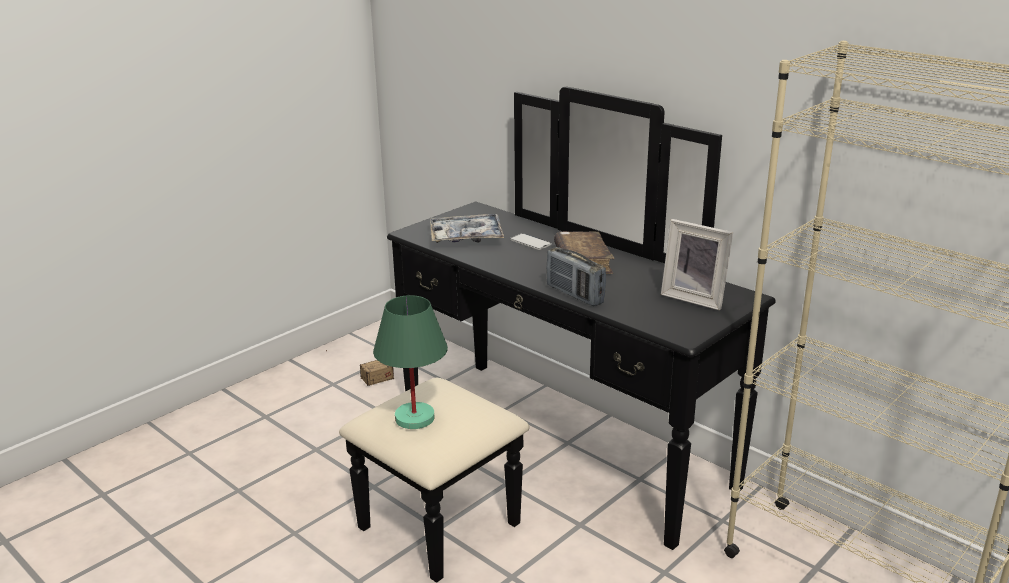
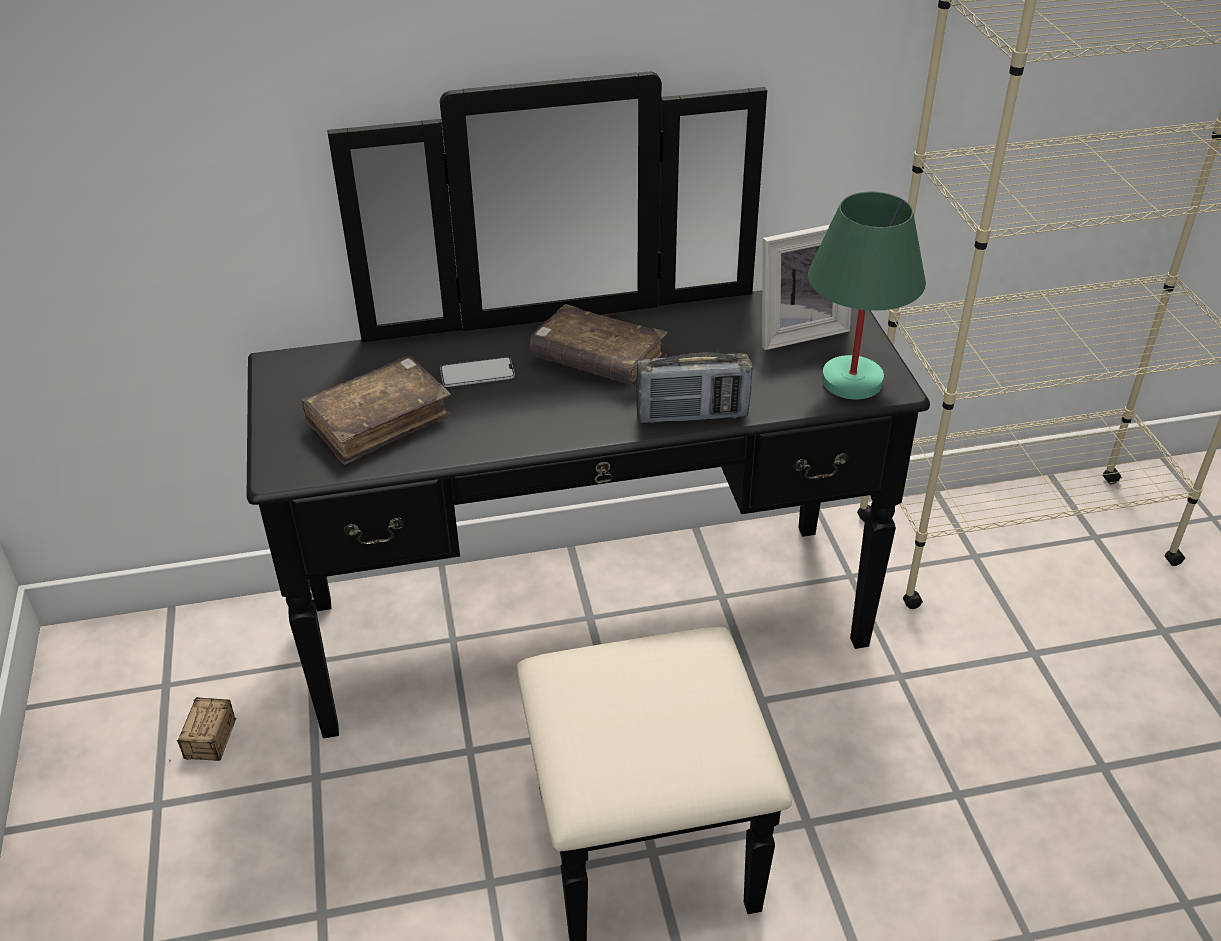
camera: 55 degrees left, 15 degrees up
green table lamp [373,295,448,429] -> green table lamp moved to [808,191,926,399]
tray [430,214,504,243] -> brown book [302,356,451,465]

